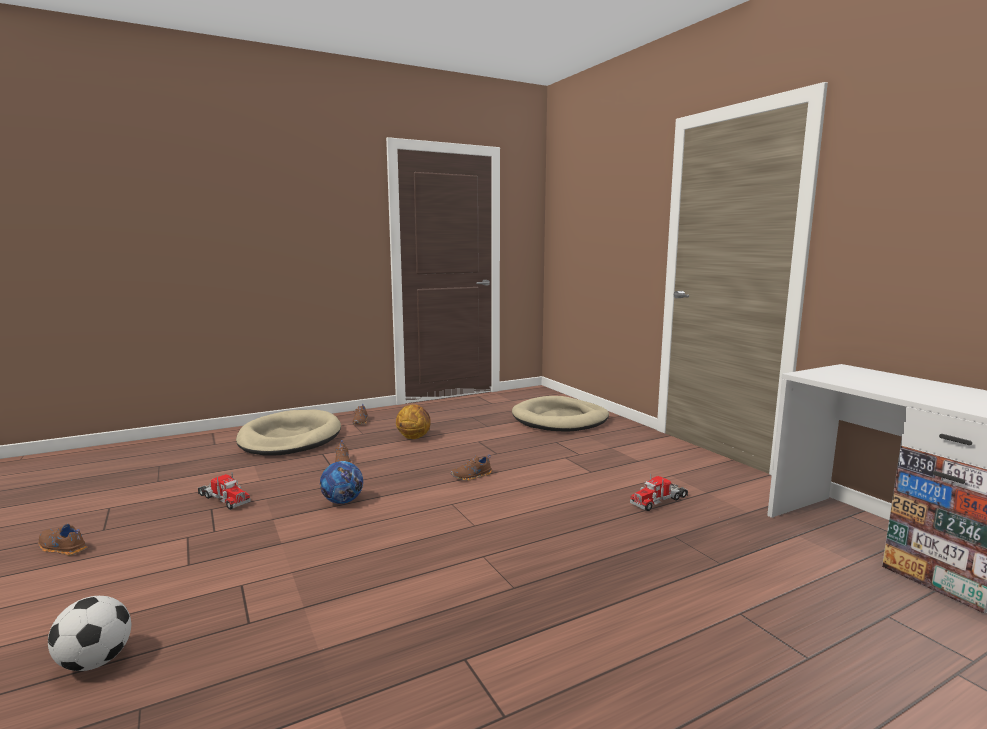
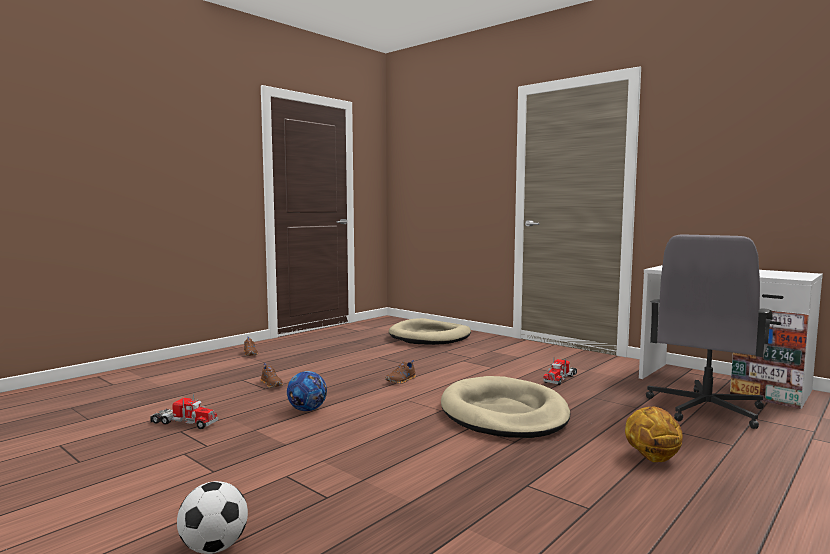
camera: 20 degrees left, 5 degrees down
brown shoe [39,524,88,556] -> none
beige dog bed [236,410,341,455] -> beige dog bed moved to [441,376,570,438]
basketball [396,404,431,439] -> basketball moved to [625,407,683,462]
none -> grey office chair [646,235,773,429]

